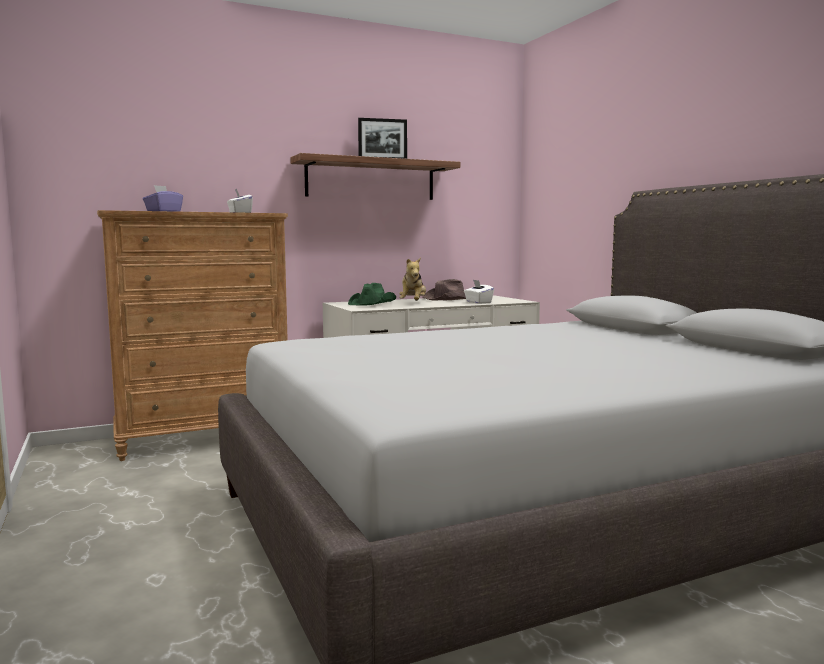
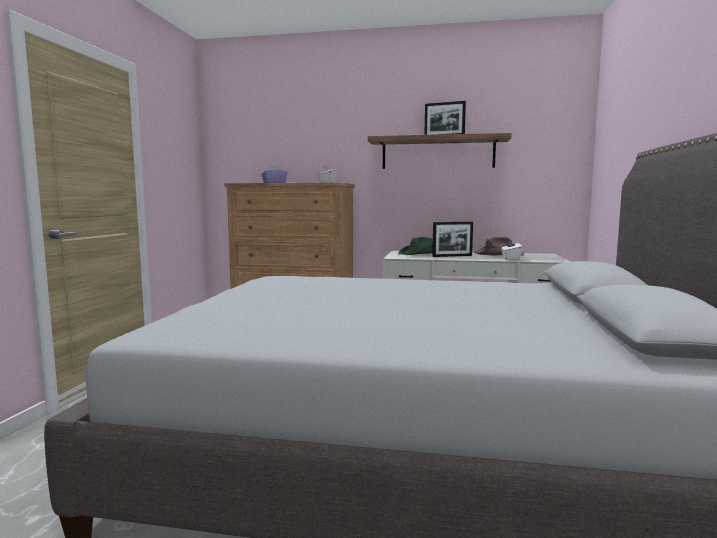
camera: 35 degrees right, 0 degrees up
plush toy [399,257,426,301] -> picture frame [432,222,473,257]

